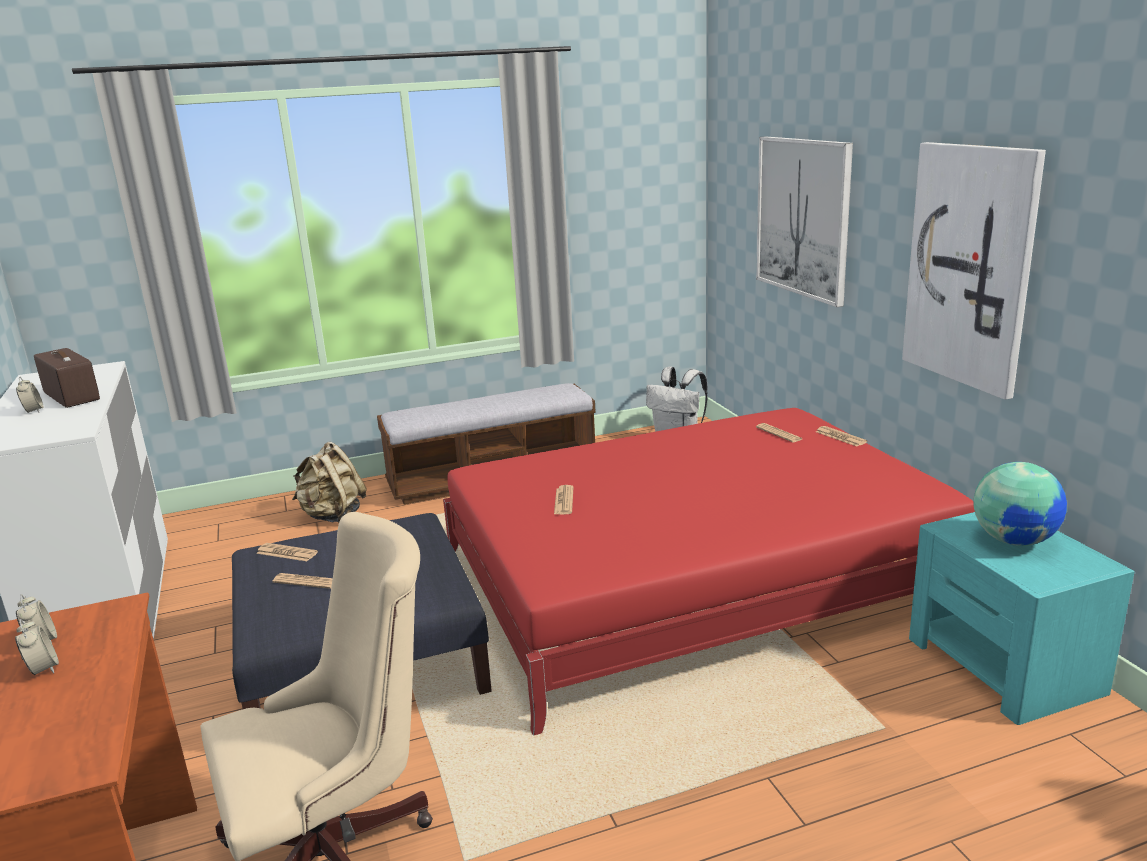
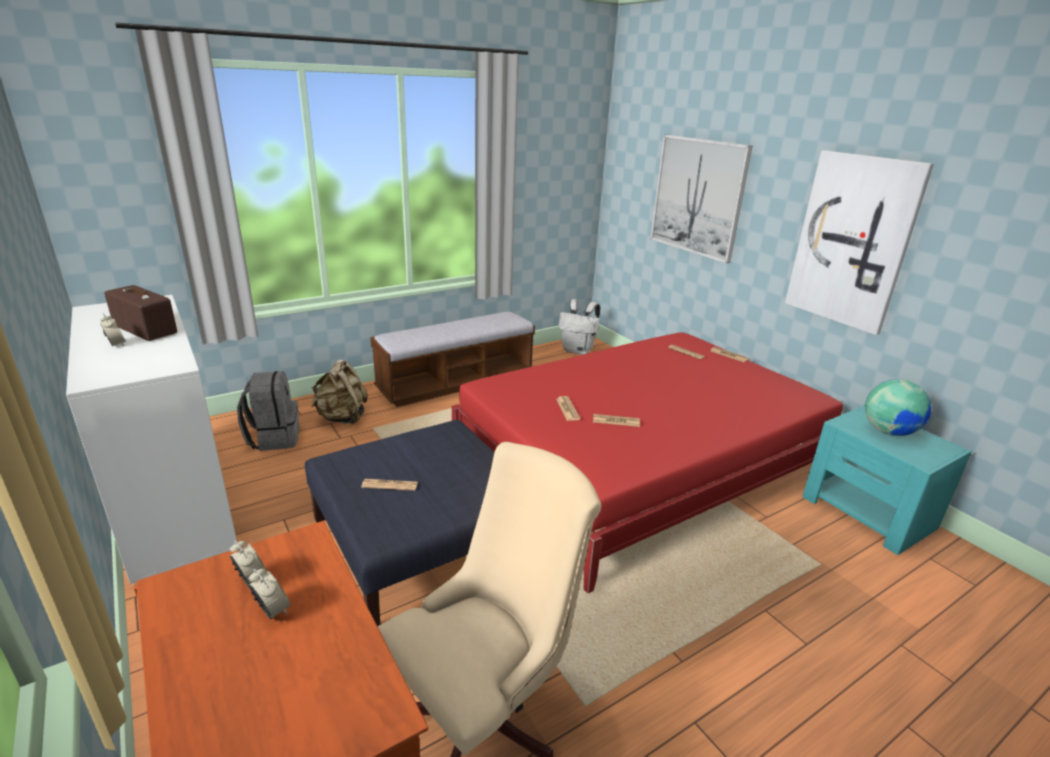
camera: 15 degrees left, 5 degrees up
newspaper [256,543,318,561] -> newspaper moved to [593,414,640,427]
none -> grey backpack [237,371,299,451]

